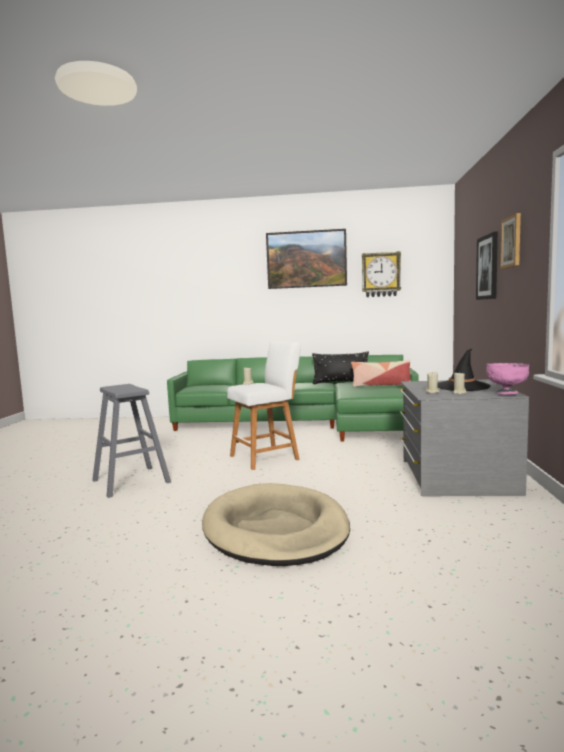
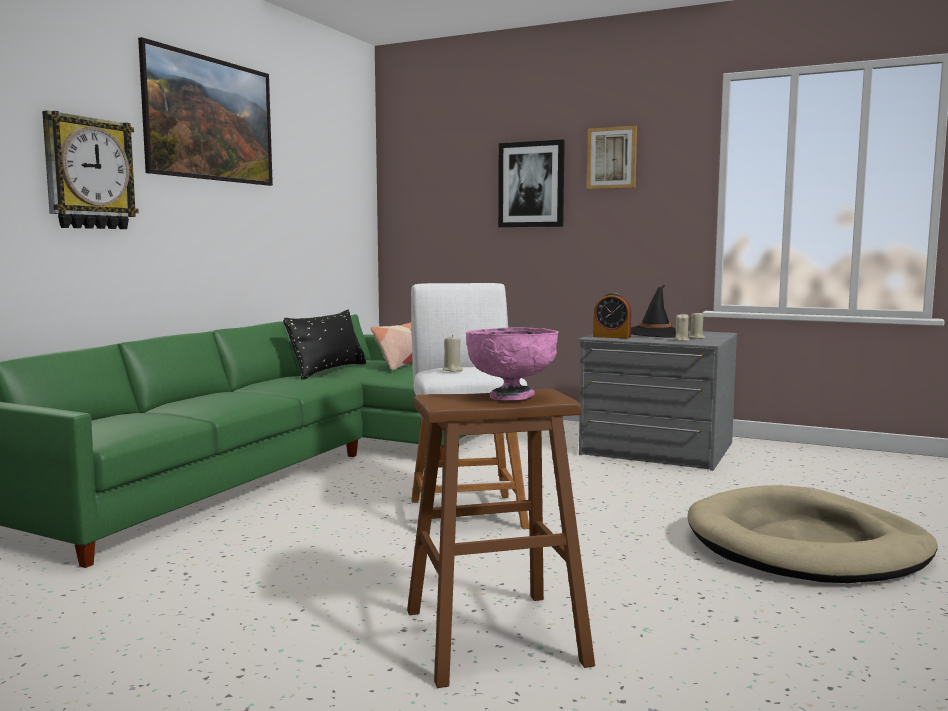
camera: 70 degrees left, 0 degrees up
grey stool [92,384,171,498] -> brown stool [407,389,595,688]
wall clock [362,251,401,297] -> wall clock moved to [42,111,139,229]
pink bowl [486,363,529,395] -> pink bowl moved to [466,327,559,400]
none -> alarm clock [593,292,631,338]

